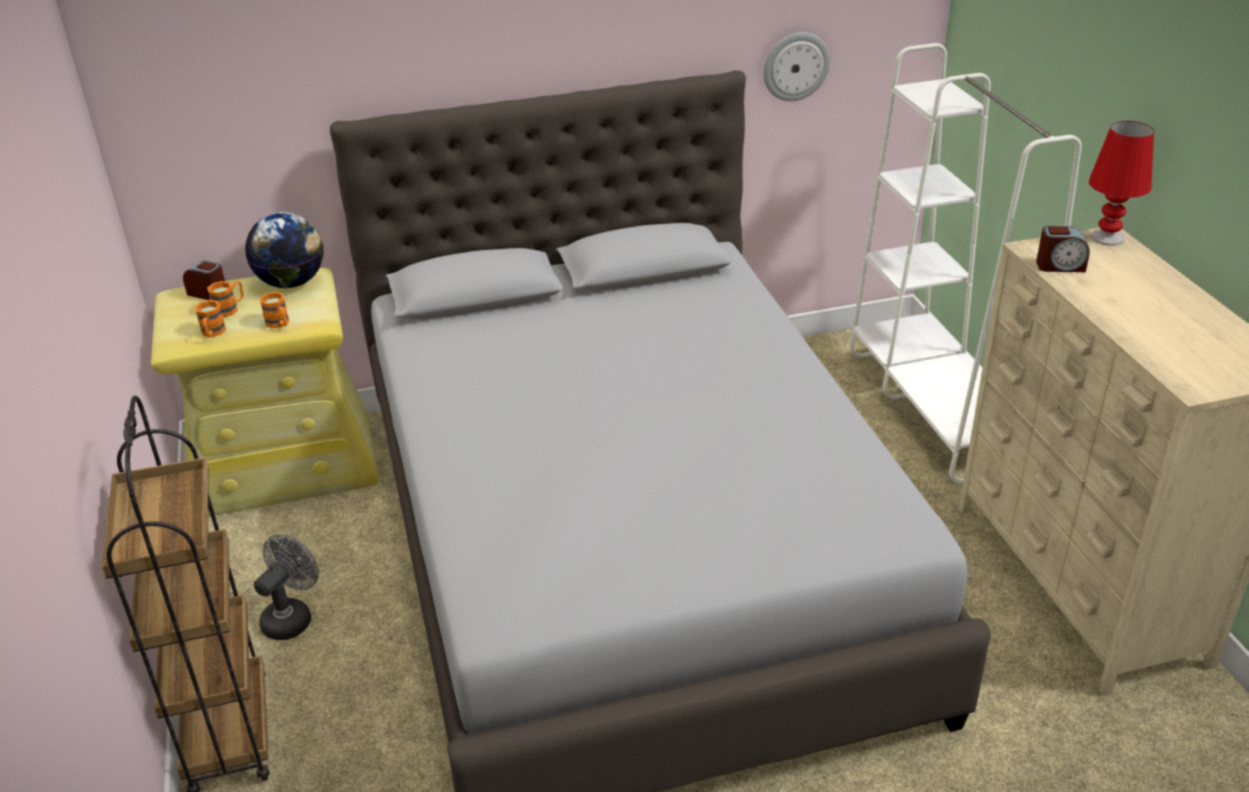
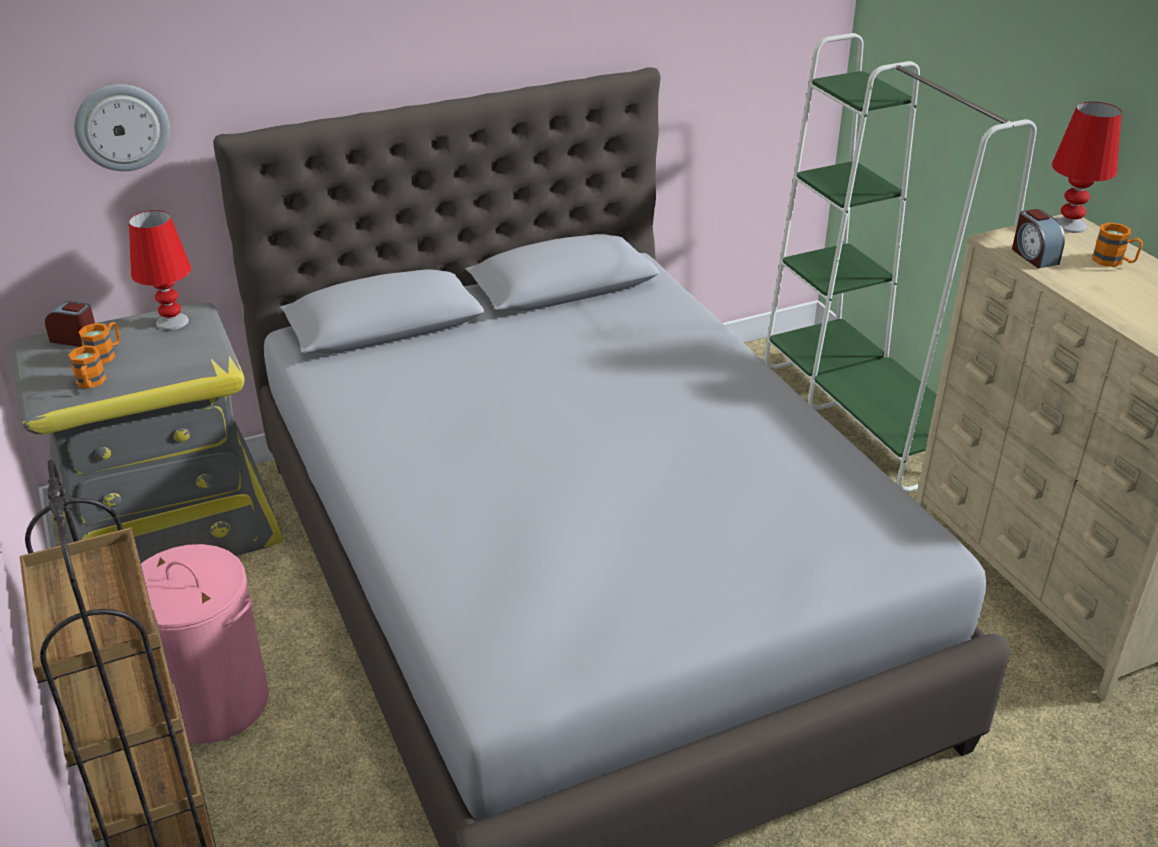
camera: 10 degrees left, 0 degrees up
yellow nightstand [151,268,379,516] -> grey nightstand [10,303,283,563]
globe [245,212,324,288] -> red table lamp [129,210,191,330]
grey fan [254,534,319,640] -> pink laundry basket [141,544,269,744]
orange mug [260,292,289,328] -> orange mug moved to [1092,222,1143,267]
wall clock [763,32,830,101] -> wall clock moved to [74,84,170,171]
white clothes rack [850,43,1082,483] -> green clothes rack [764,33,1037,492]
alarm clock [1036,226,1090,272] -> alarm clock turned 75 degrees clockwise [1012,209,1065,269]

